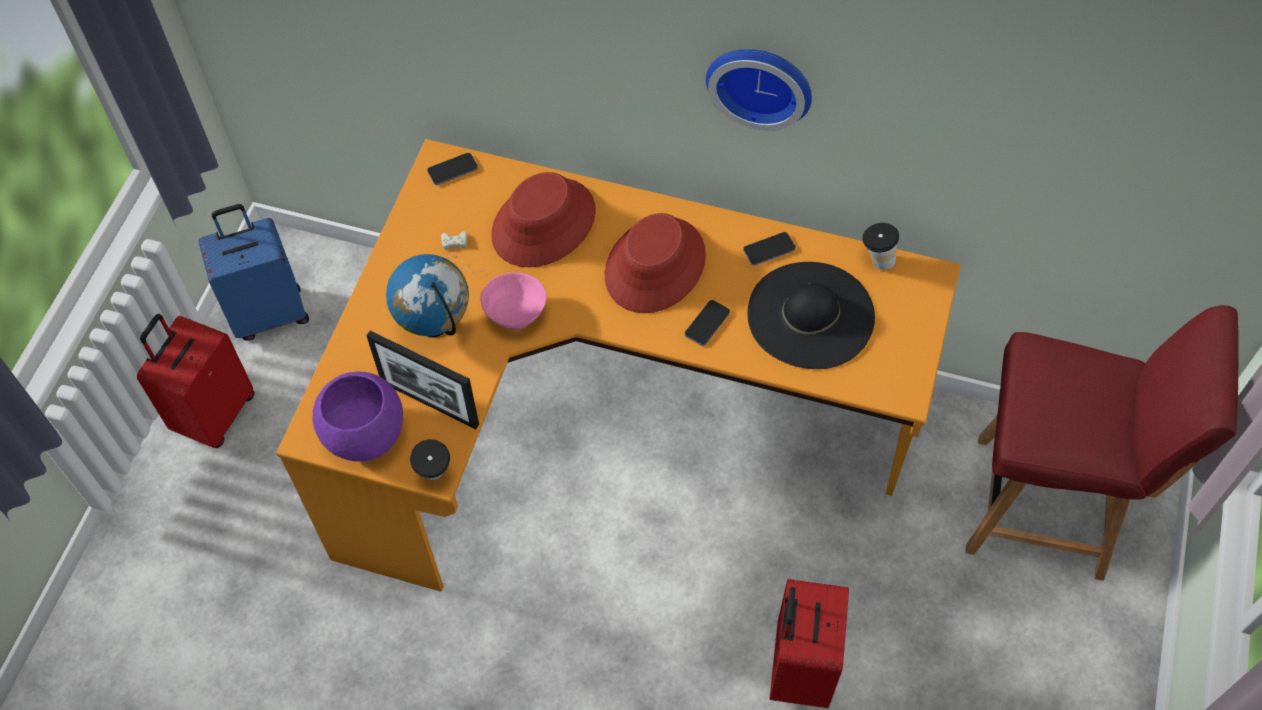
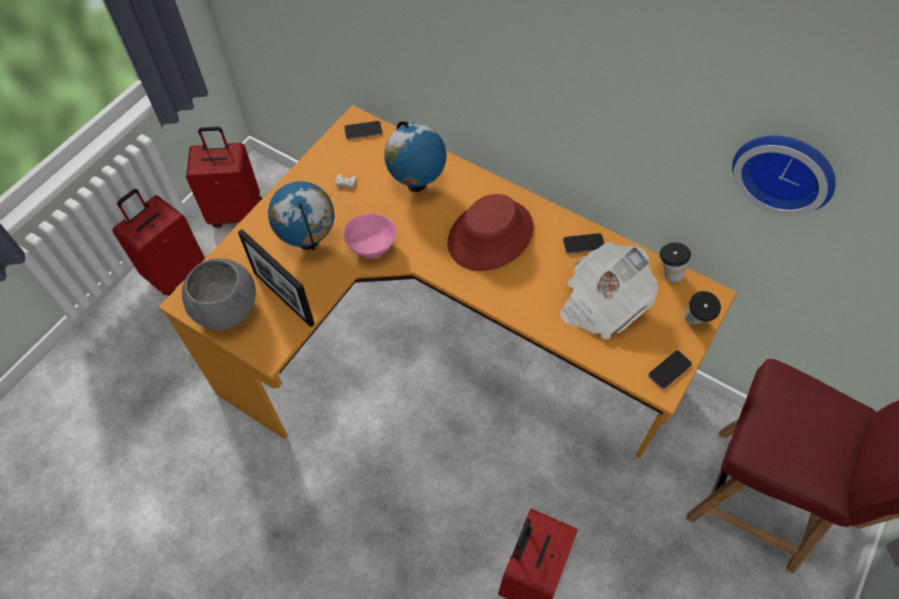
camera: 15 degrees right, 0 degrees up
blue suitcase [199,204,309,340] -> red suitcase [186,127,262,228]
purple bowl [312,372,403,462] -> grey bowl [182,258,256,330]
cup [410,439,450,480] -> cup moved to [685,291,721,325]
red hat [491,172,596,267] -> globe [384,121,447,192]
phone [685,300,730,346] -> phone moved to [649,350,692,389]
wall clock [706,49,812,131] -> wall clock moved to [732,136,836,216]
black hat [747,262,875,369] -> newspaper [560,242,658,340]

